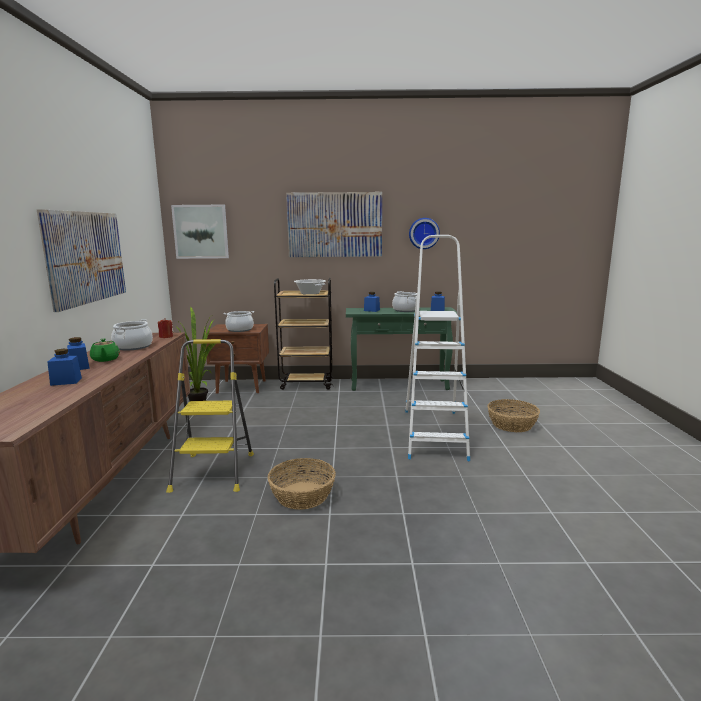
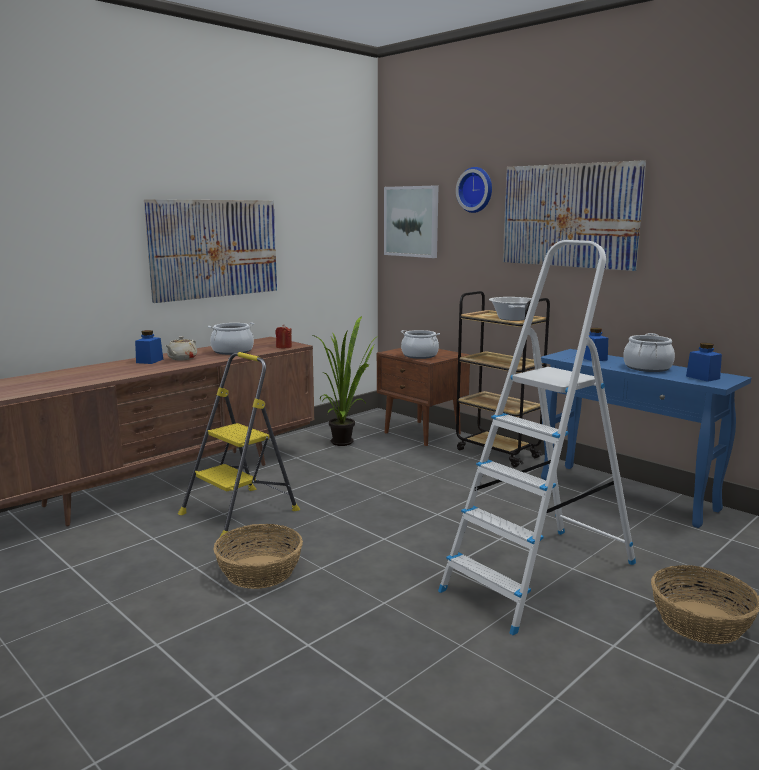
camera: 45 degrees right, 0 degrees up
blue jar [48,349,82,386] -> none
green teapot [90,339,120,362] -> beige teapot [165,336,197,360]
green console table [346,307,457,391] -> blue console table [541,349,751,528]
wall clock [409,218,440,249] -> wall clock moved to [456,167,492,213]

